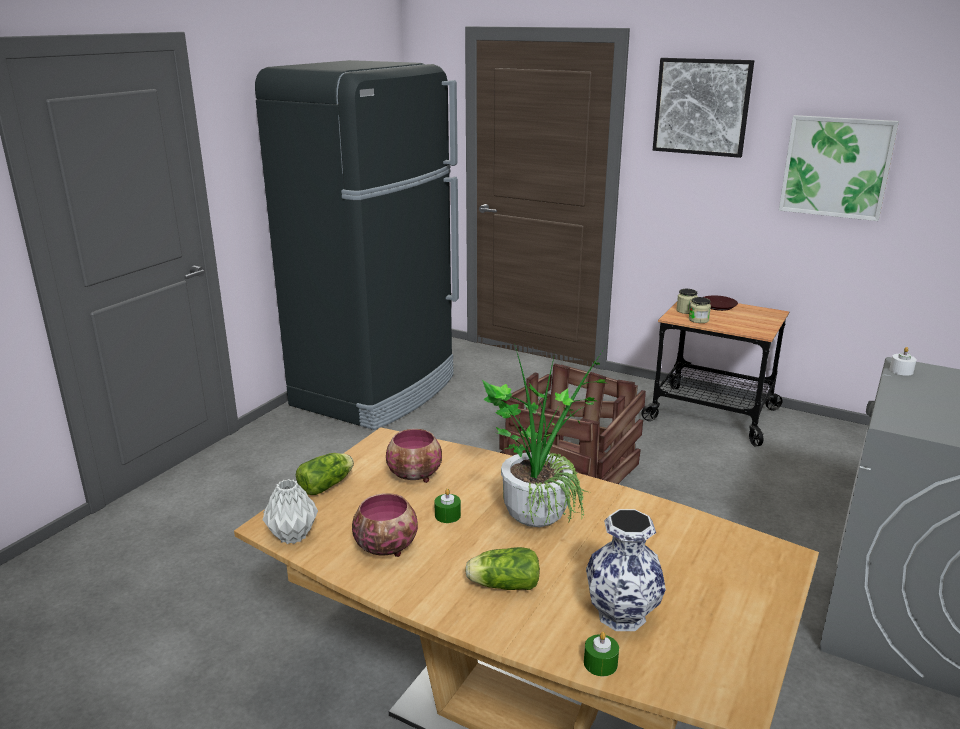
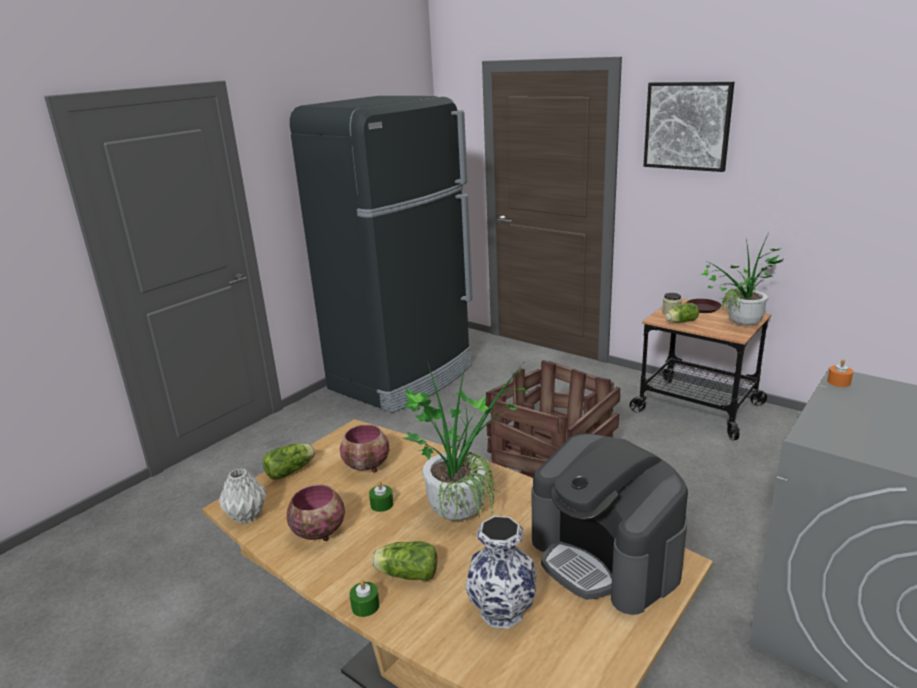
camera: 10 degrees right, 0 degrees up
green candle [584,632,619,676] -> green candle moved to [349,580,380,617]
jar [689,297,711,323] -> lettuce [665,303,699,323]
picture [779,115,899,221] -> none
white candle [889,347,917,376] -> orange candle [827,359,853,387]
none -> coffee machine [531,434,688,615]
none -> potted plant [701,231,783,326]

